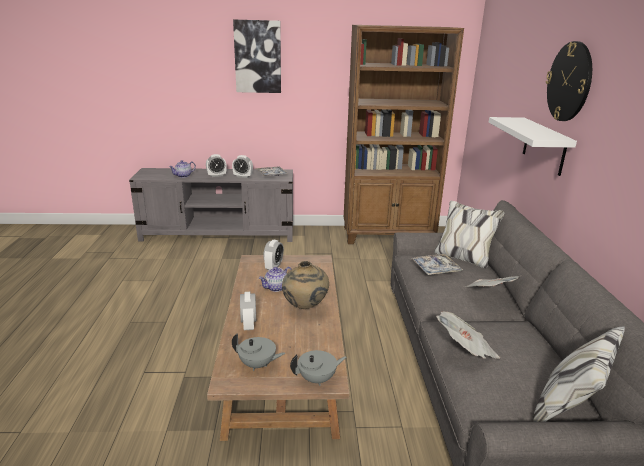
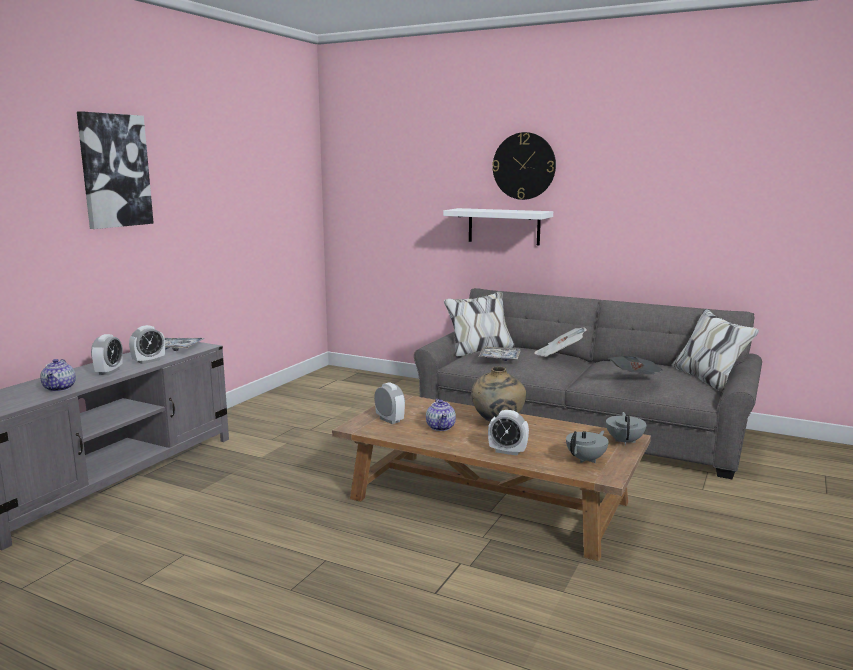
camera: 60 degrees left, 10 degrees down
brown bookcase [344,25,464,244] -> none

